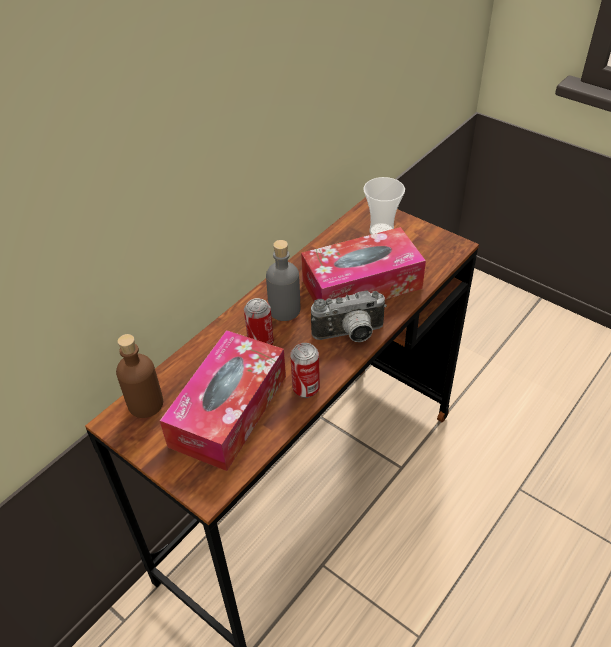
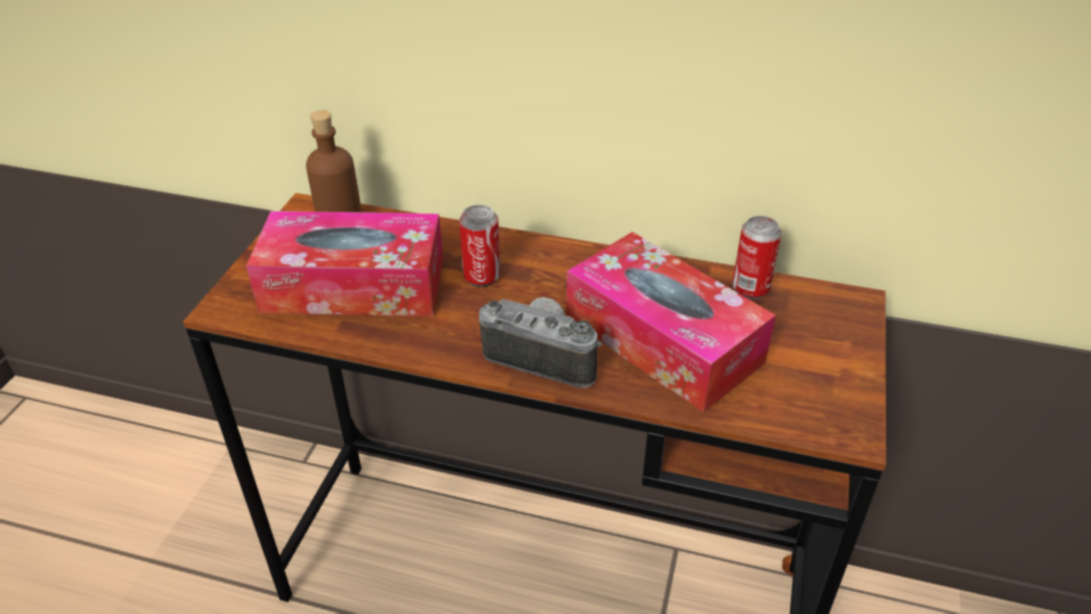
camera: 65 degrees right, 5 degrees down
grey bottle [266,240,300,321] -> none
can [290,343,320,398] -> can moved to [732,216,782,299]
camera [311,291,387,342] -> camera turned 150 degrees clockwise [479,297,602,388]
cup [363,177,405,235] -> none

